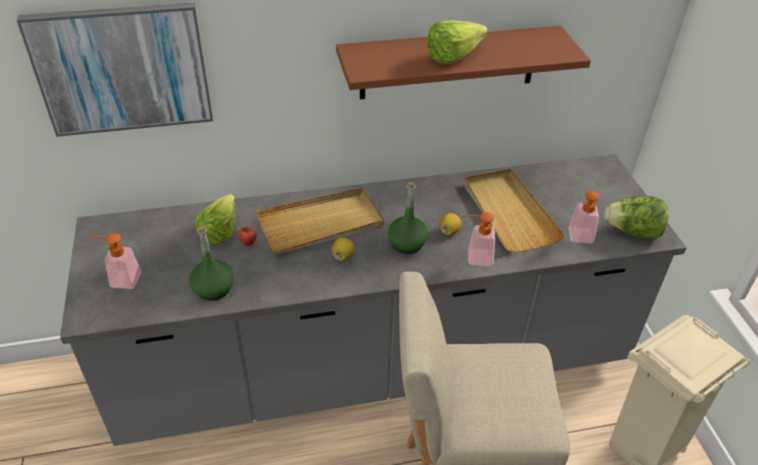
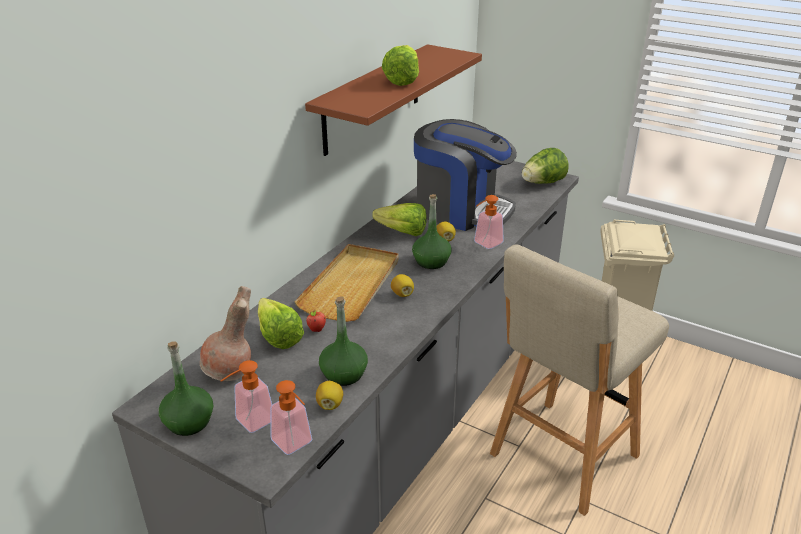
camera: 45 degrees left, 10 degrees down
picture [17,3,213,137] -> none
beige tray [464,169,565,252] -> coffee machine [414,119,517,231]
soap dispenser [568,191,599,243] -> soap dispenser moved to [271,380,312,455]
none -> green bottle [159,342,213,436]
none -> brown vase [200,286,251,381]
none -> lemon [316,381,343,410]
none -> lettuce [372,203,426,236]

